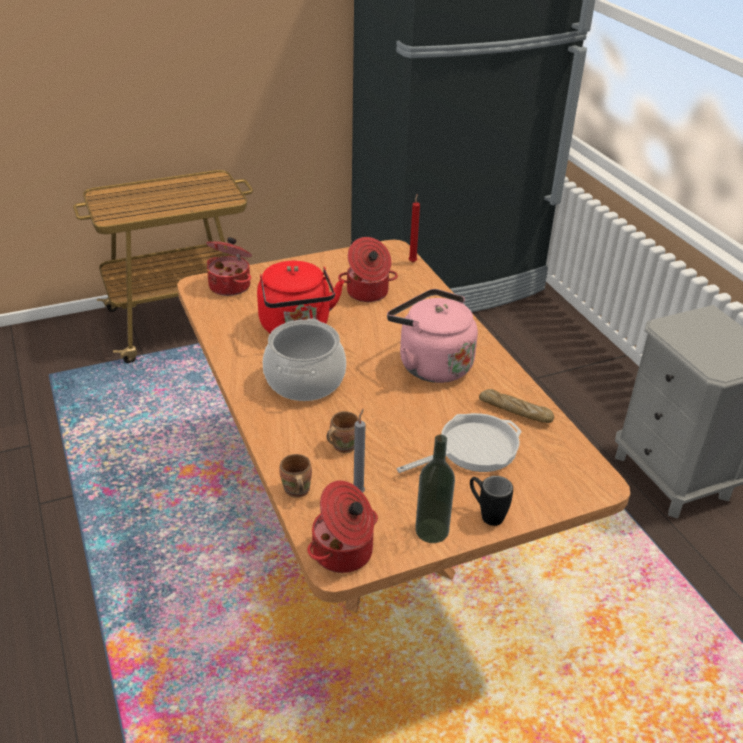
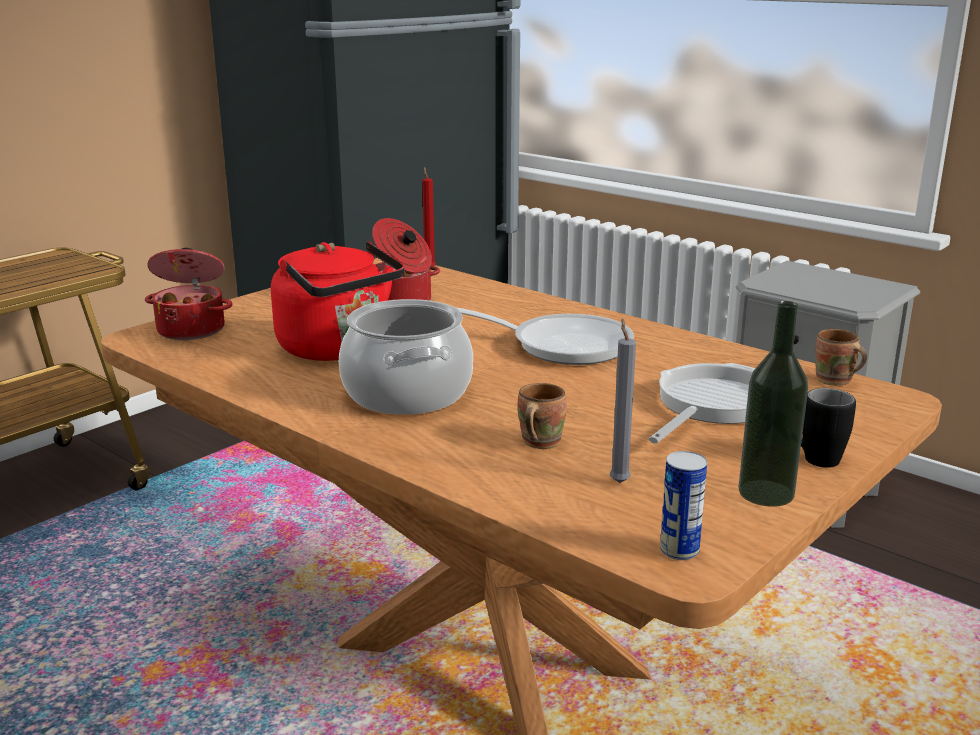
camera: 25 degrees left, 15 degrees down
brown mug [279,454,312,498] -> brown mug moved to [815,329,867,386]
cooking pot [307,480,378,573] -> can [660,451,707,560]
pink kettle [387,289,478,383] -> frying pan [455,307,634,365]
bread [479,389,554,423] -> none

